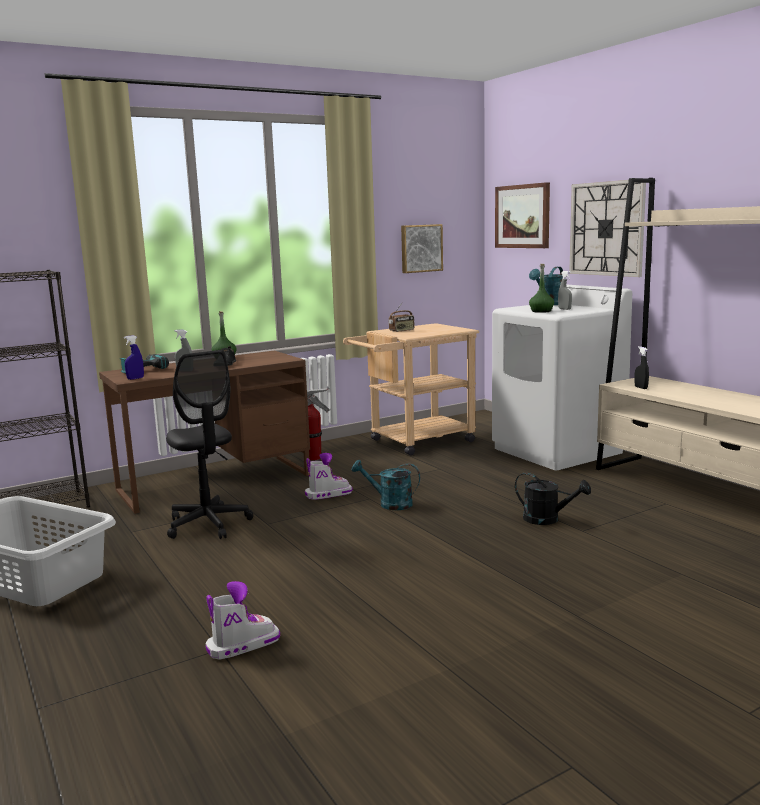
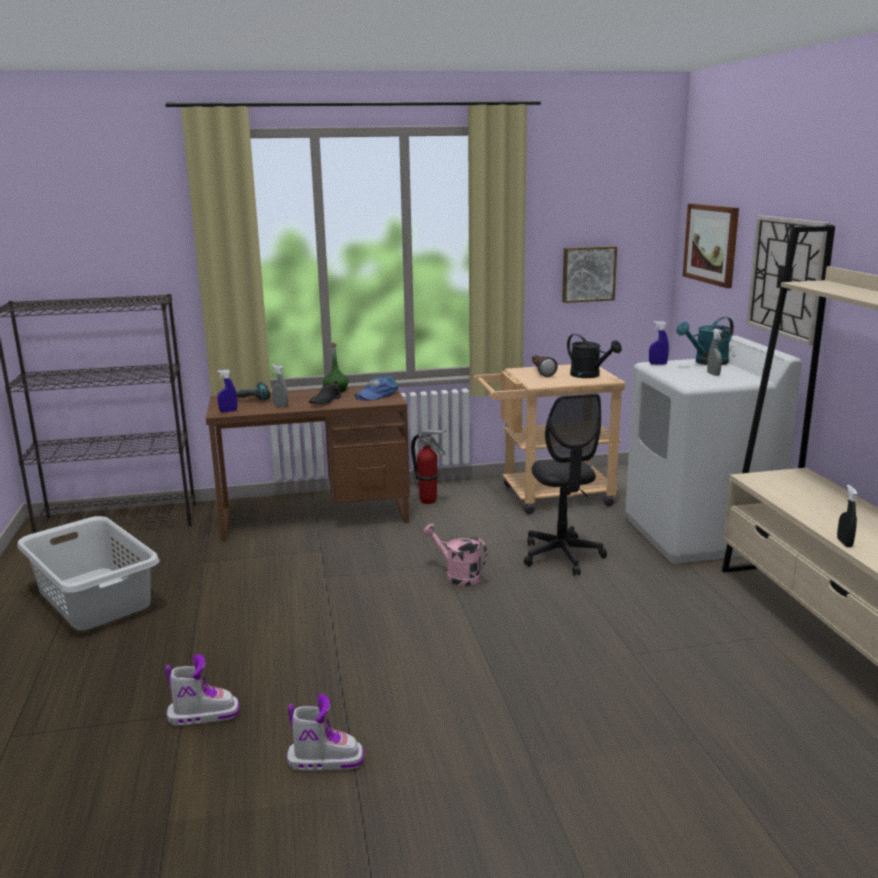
camera: 20 degrees right, 5 degrees up
black office chair [166,350,253,539] -> black office chair moved to [524,394,607,576]
boot [305,453,353,500] -> boot moved to [287,694,364,771]
turquoise watering can [352,460,420,510] -> pink watering can [423,524,488,586]
radio [389,302,414,332] -> flashlight [532,355,558,377]
black watering can [515,473,591,525] -> black watering can moved to [567,334,622,378]
green bottle [529,264,554,313] -> none
black spray bottle [634,346,649,389] -> black spray bottle moved to [837,485,858,547]
none -> blue cap [355,376,398,401]
none -> blue spray bottle [649,321,669,365]

